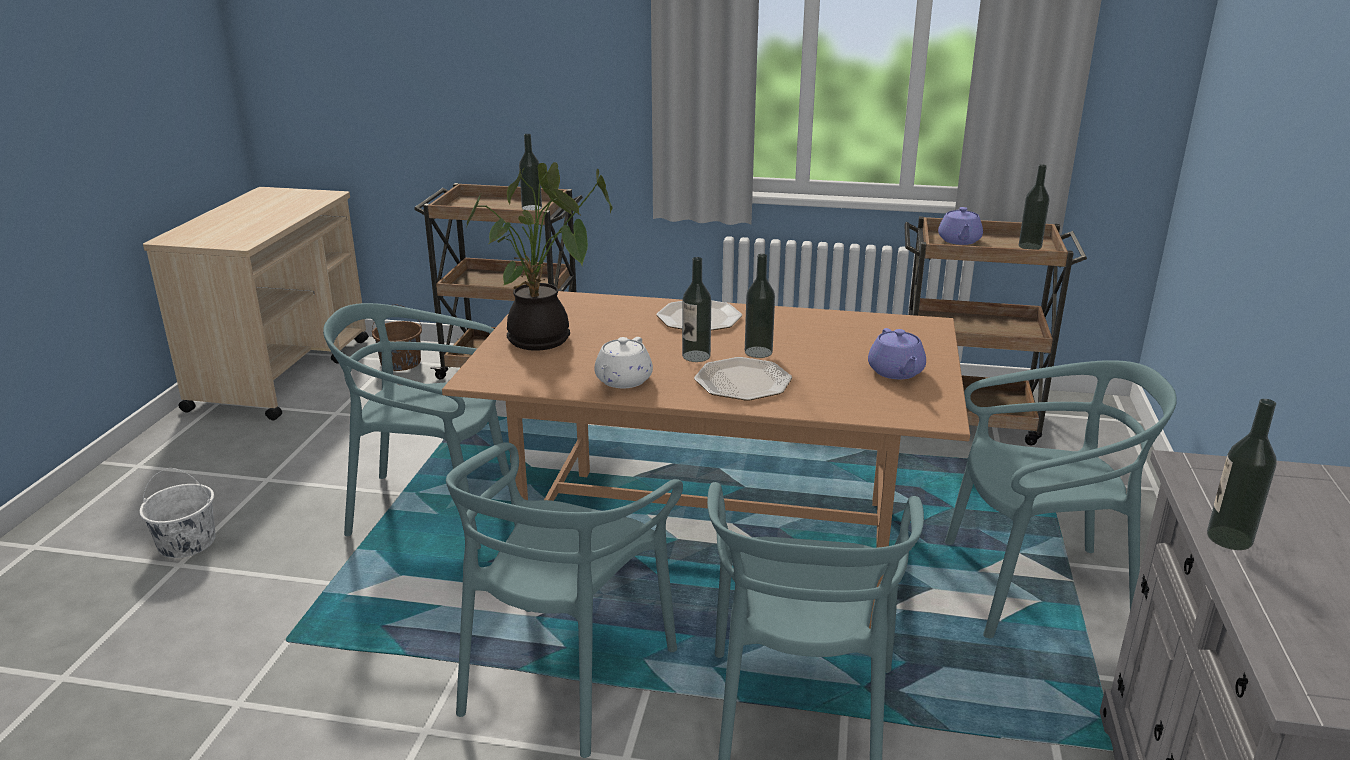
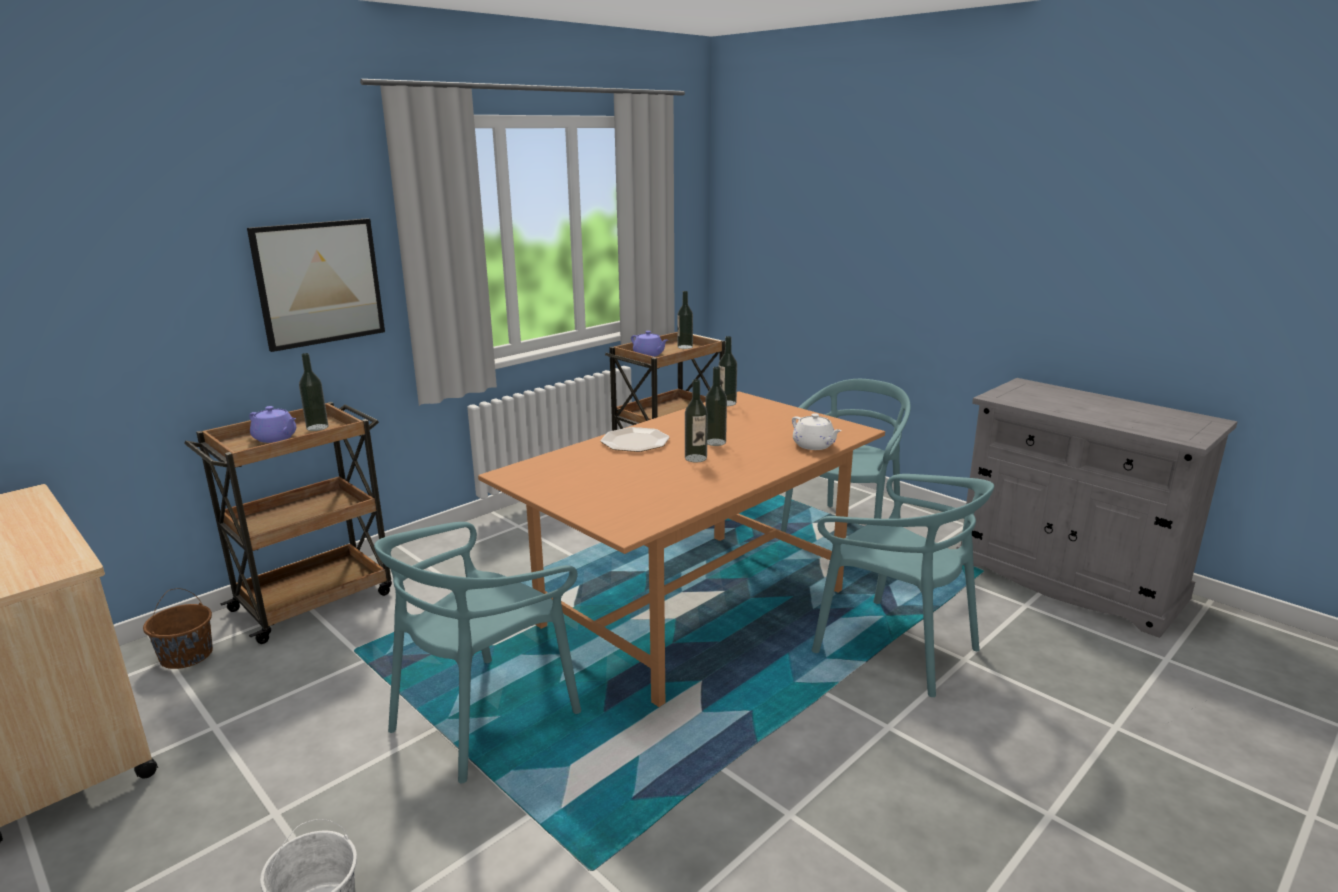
camera: 55 degrees left, 5 degrees down
turquoise chair [446,442,683,758] -> none
potted plant [467,162,612,351] -> none
white teapot [594,337,653,388] -> white teapot moved to [792,413,842,450]
plate [694,357,792,400] -> none
purple teapot [868,328,926,379] -> purple teapot moved to [249,406,296,443]
bottle [1207,399,1276,550] -> bottle moved to [718,336,737,406]
none -> picture [247,218,385,352]

